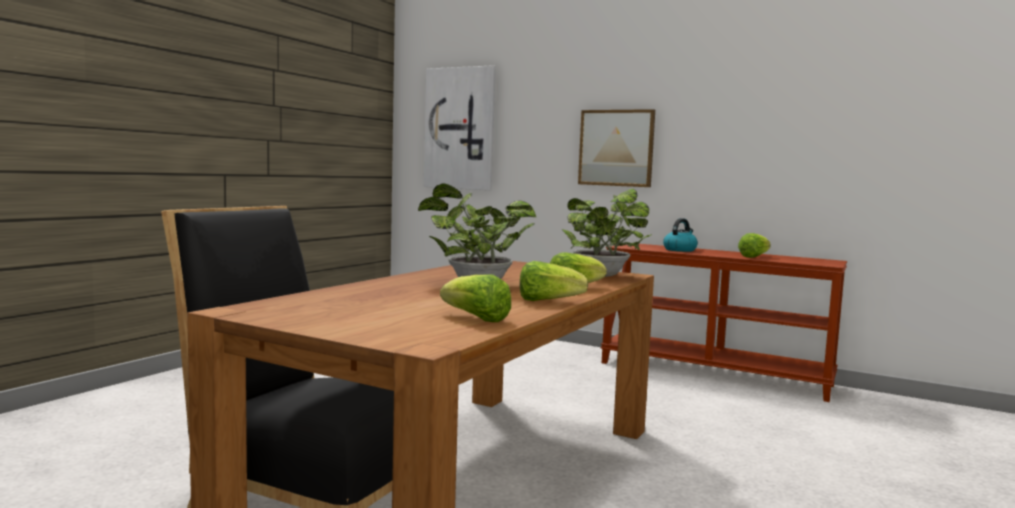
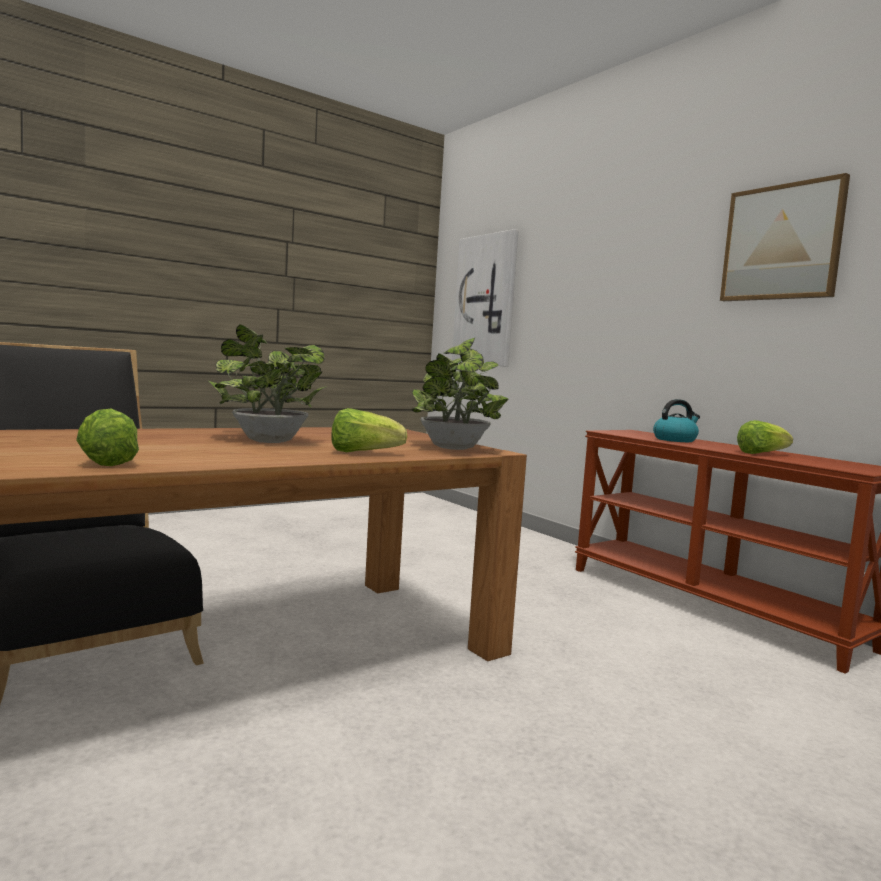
camera: 25 degrees right, 0 degrees up
lettuce [520,261,588,301] -> none
picture [578,109,655,187] -> picture moved to [720,173,850,301]

